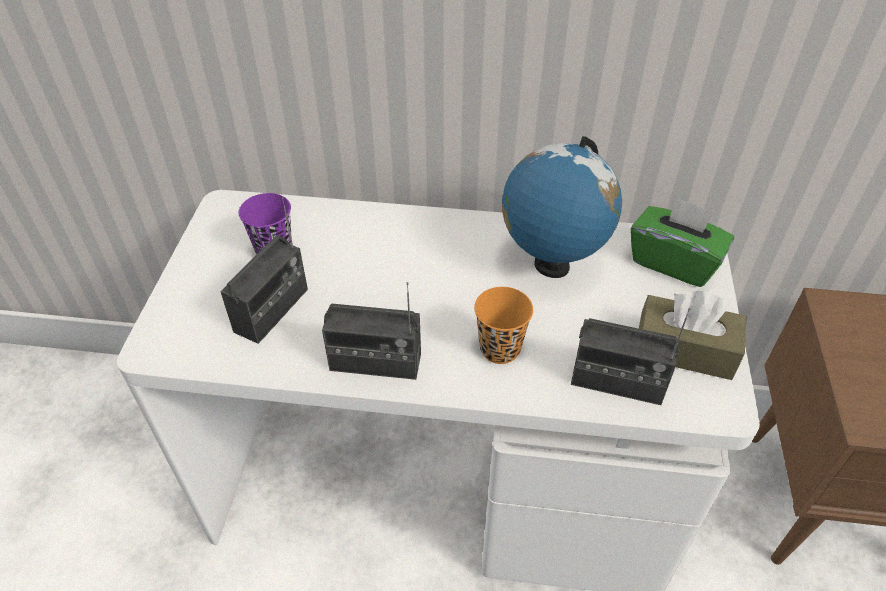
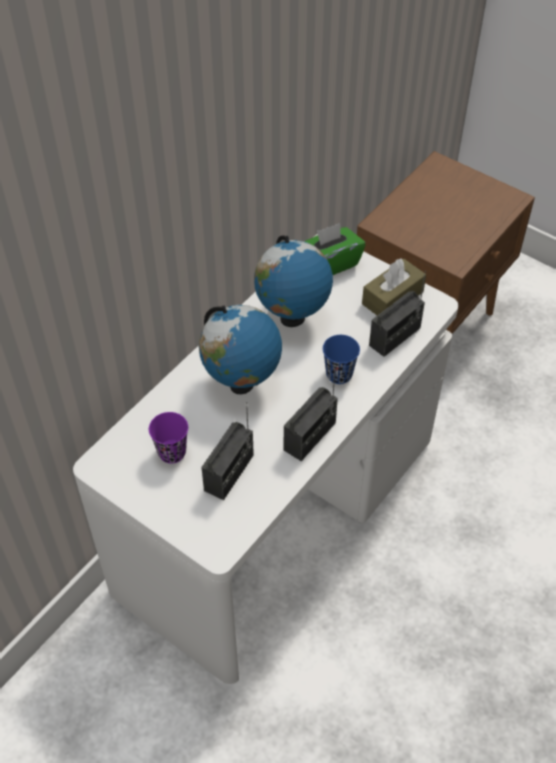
camera: 60 degrees left, 5 degrees up
radio [221,197,308,344] -> radio turned 60 degrees clockwise [201,402,254,500]
orange cup [474,287,533,364] -> blue cup [323,335,360,384]
none -> globe [199,305,282,394]

